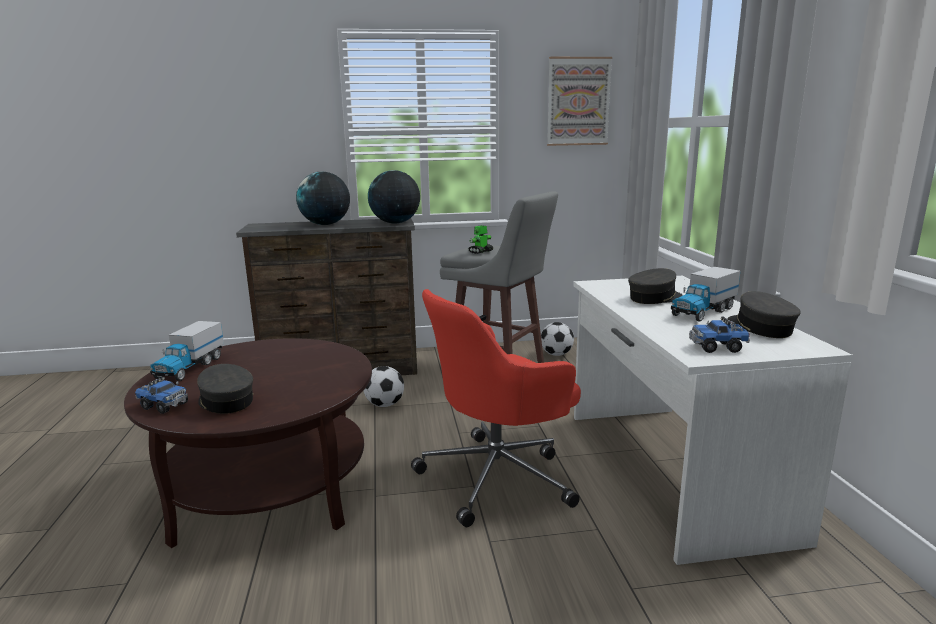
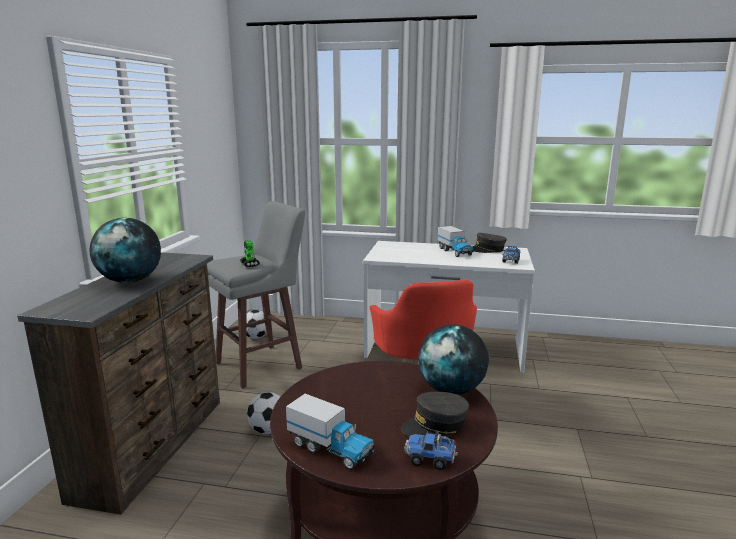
camera: 70 degrees left, 0 degrees up
toy truck [135,377,188,414] -> toy truck turned 120 degrees counterclockwise [404,431,458,470]
globe [368,170,420,224] -> globe moved to [418,324,489,395]
picture [547,57,612,146] -> none
grey cap [628,268,683,304] -> none

